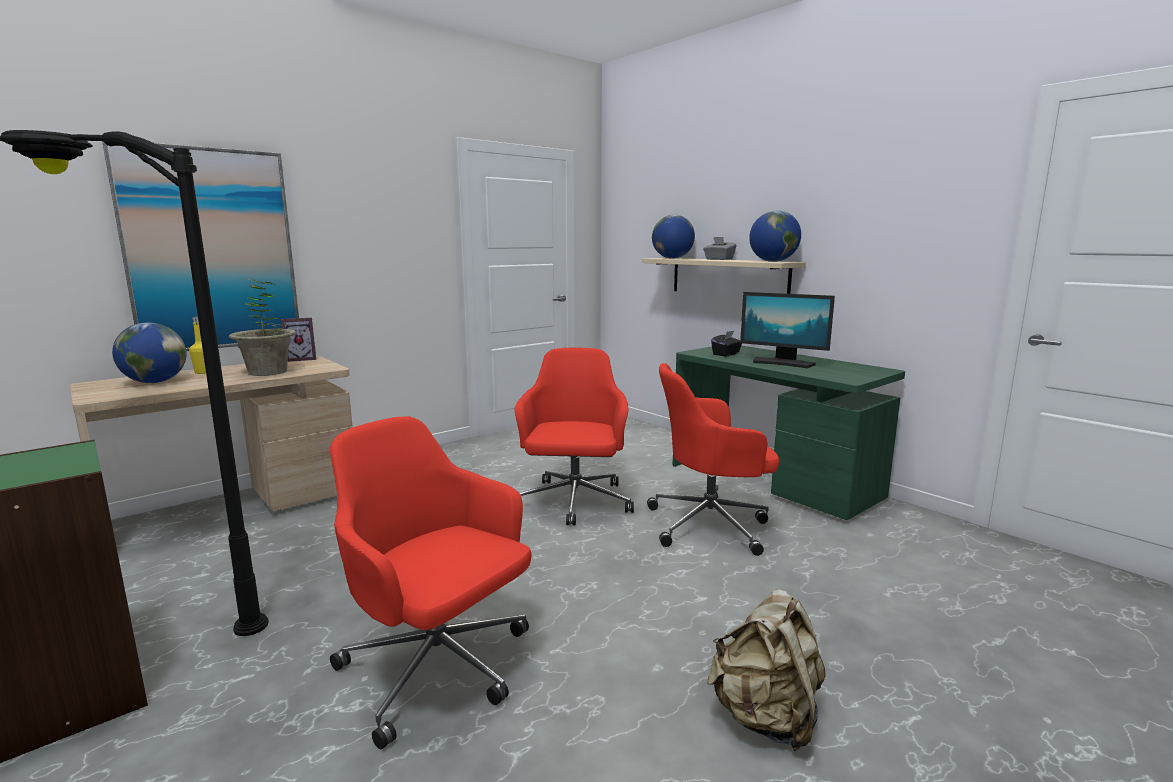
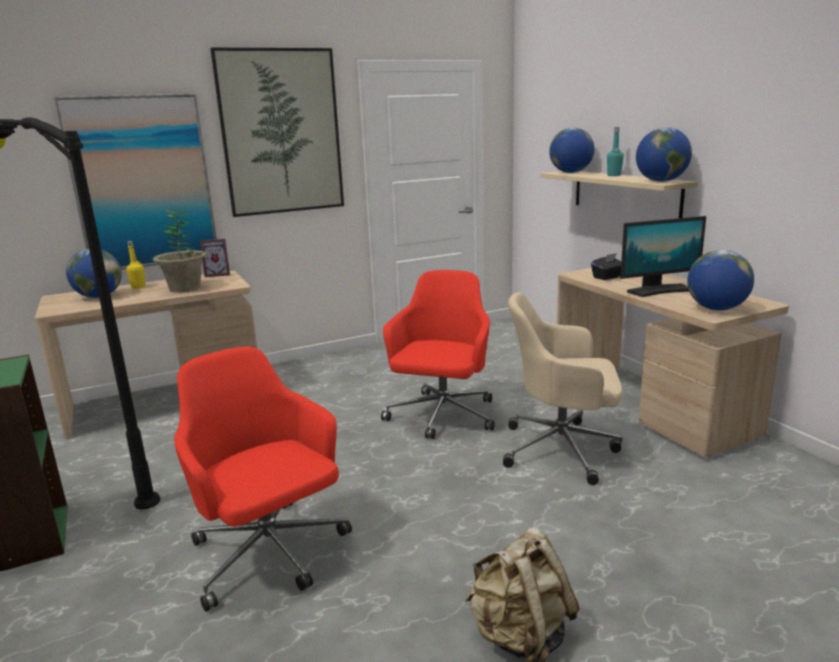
camera: 15 degrees right, 5 degrees up
red office chair [647,363,779,556] -> beige office chair [503,292,623,485]
green desk [673,346,905,520] -> beige desk [557,268,789,457]
grey tissue box [703,237,737,260] -> turquoise bottle [607,127,624,176]
monitor [740,292,835,368] -> monitor turned 60 degrees counterclockwise [620,216,706,297]
none -> picture [210,48,344,217]
none -> globe [687,250,754,310]

